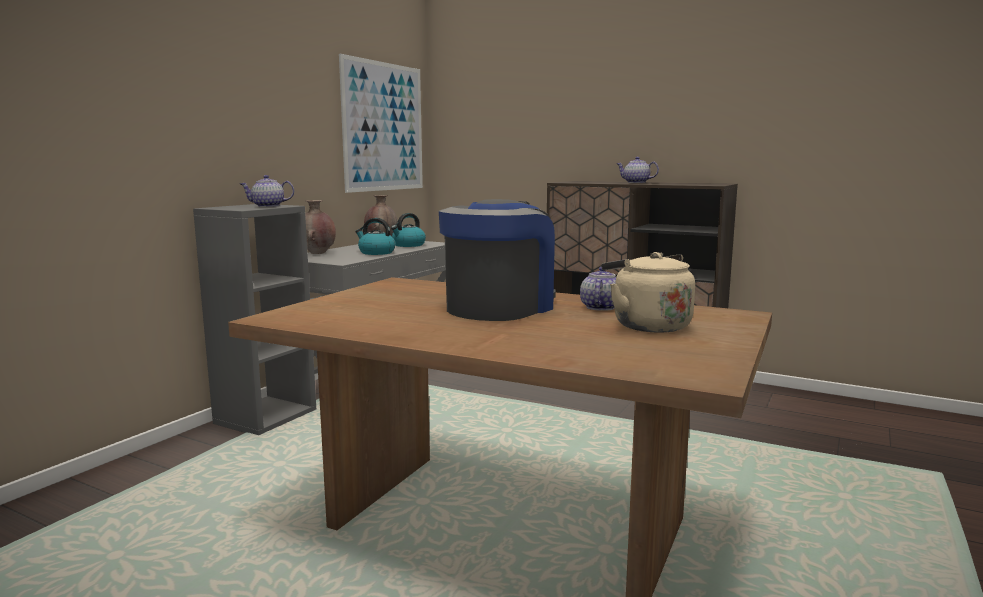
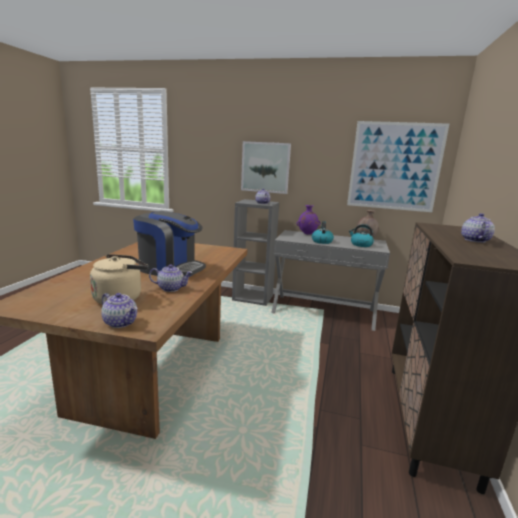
camera: 75 degrees right, 5 degrees up
brown vase [305,200,336,254] -> purple vase [297,205,320,235]
none -> teapot [101,293,137,328]
none -> picture [241,141,291,194]

